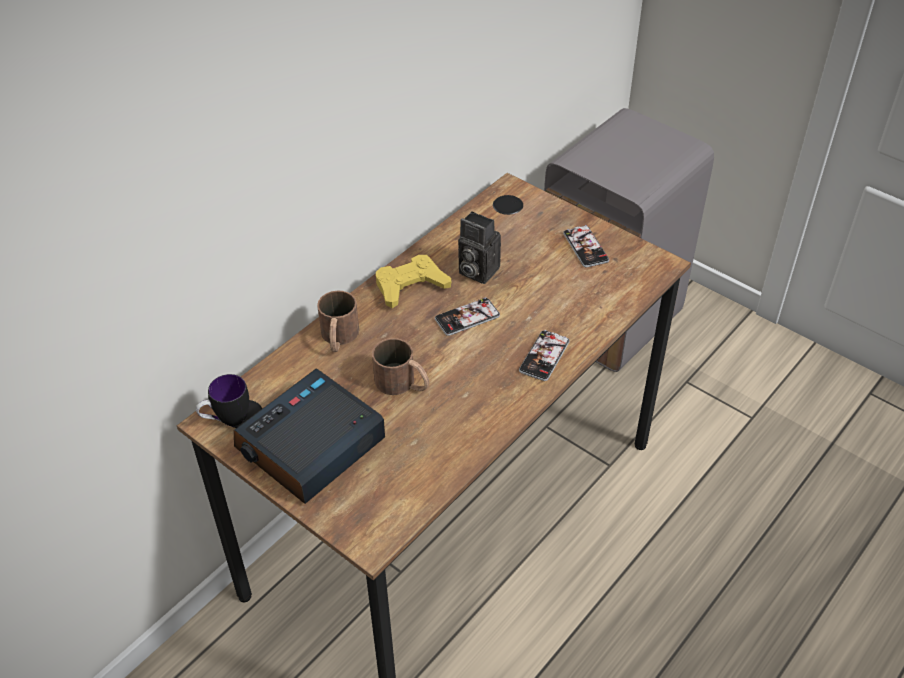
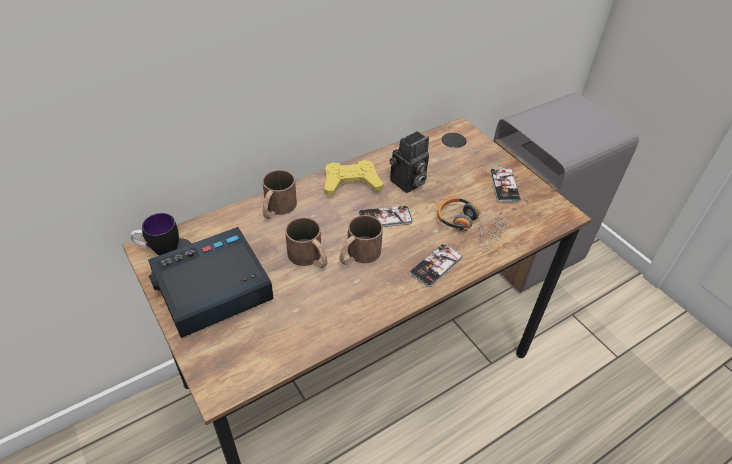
camera: 15 degrees right, 0 degrees up
camera [458,211,501,284] -> camera turned 90 degrees counterclockwise [390,131,429,193]
none -> brown mug [339,215,383,265]
none -> headphones [437,197,507,249]

